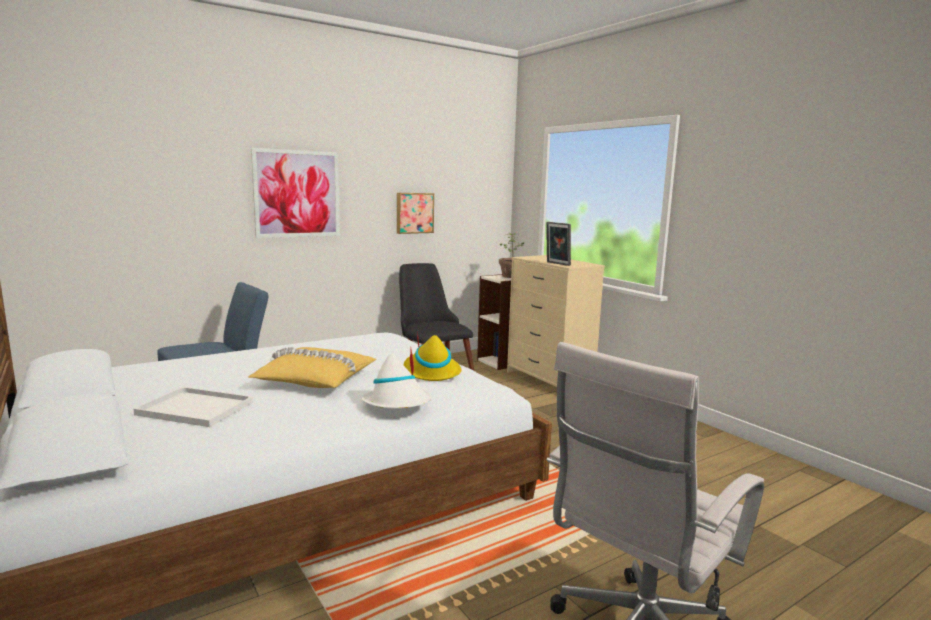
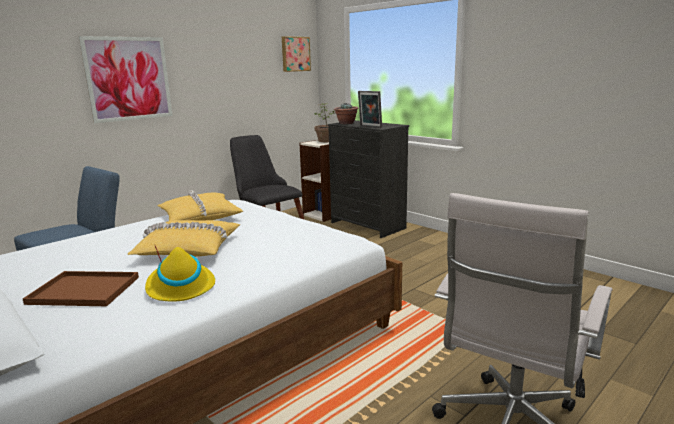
camera: 10 degrees left, 5 degrees up
white tray [134,387,253,427] -> brown tray [23,271,139,306]
white hat [361,350,432,408] -> none
picture [397,193,434,234] -> picture moved to [282,36,311,72]
yellow hat [404,330,462,381] -> yellow hat moved to [145,244,215,301]
beige dresser [507,255,605,387] -> black dresser [328,120,409,238]
none -> yellow pillow [157,190,243,221]
none -> potted plant [334,103,359,124]

